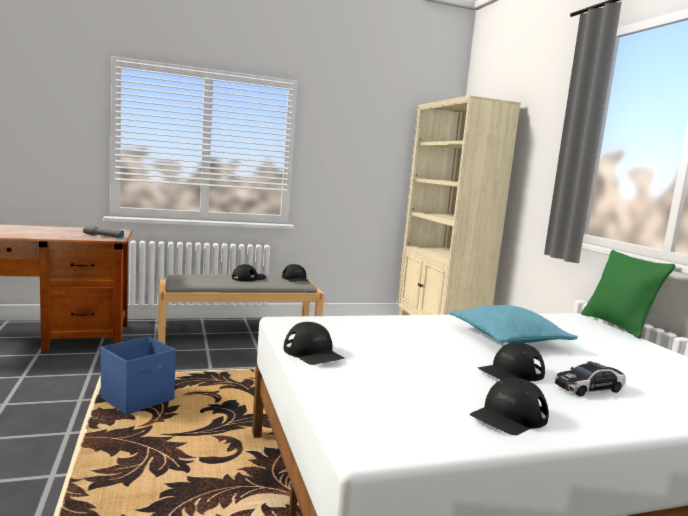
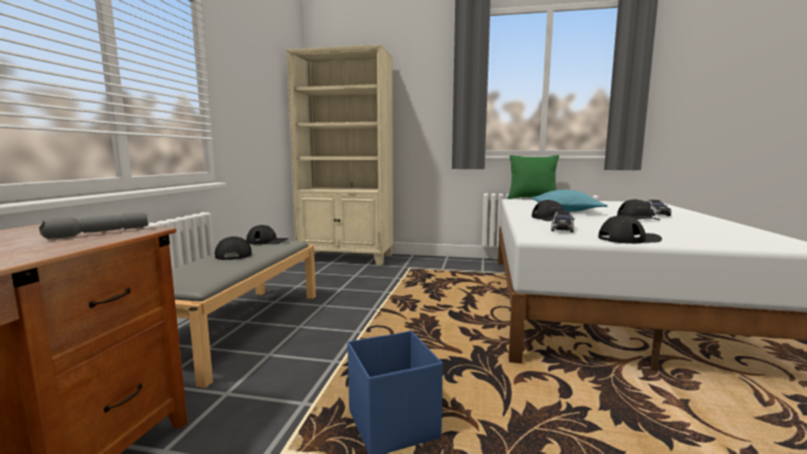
camera: 60 degrees left, 0 degrees up
black cap [470,378,549,435] -> black cap moved to [532,200,564,221]
none -> toy car [551,211,575,232]

